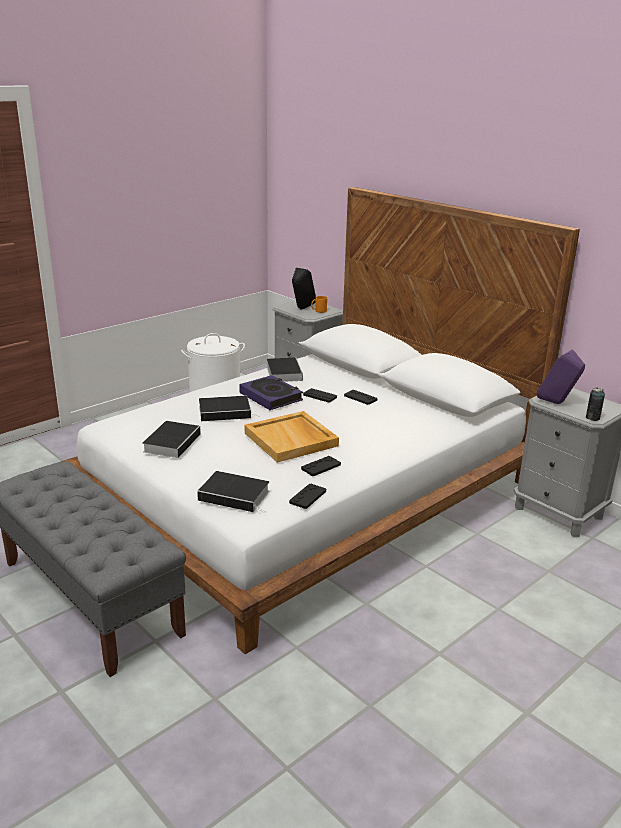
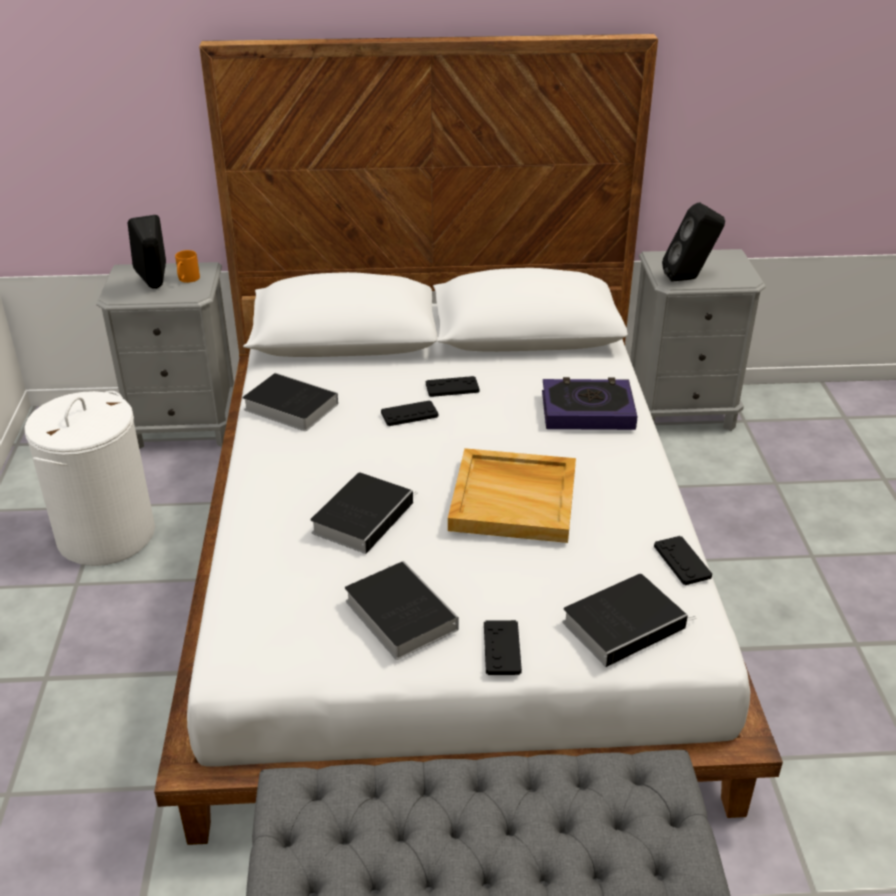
camera: 50 degrees left, 10 degrees up
book [239,375,303,410] -> book moved to [542,377,638,430]
black game controller [301,456,341,476] -> black game controller moved to [484,620,522,675]
purple speaker [537,349,585,404] -> black speaker [662,202,725,282]
can [586,388,605,421] -> none

